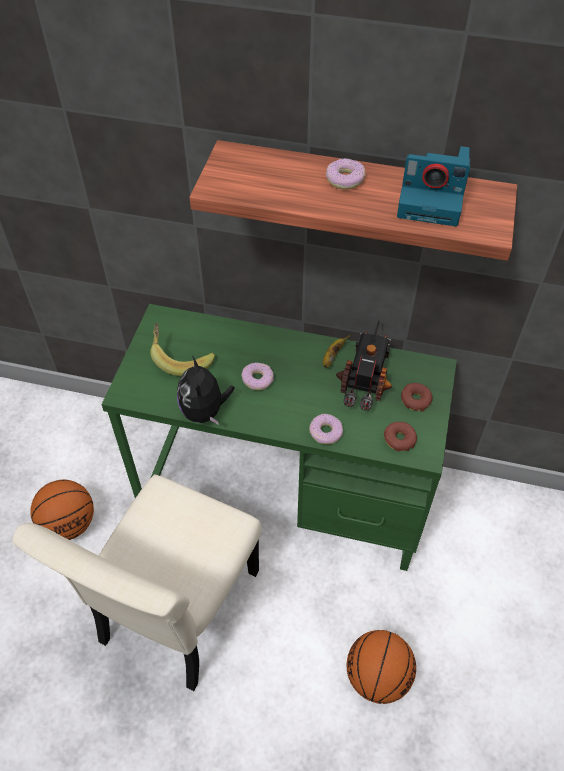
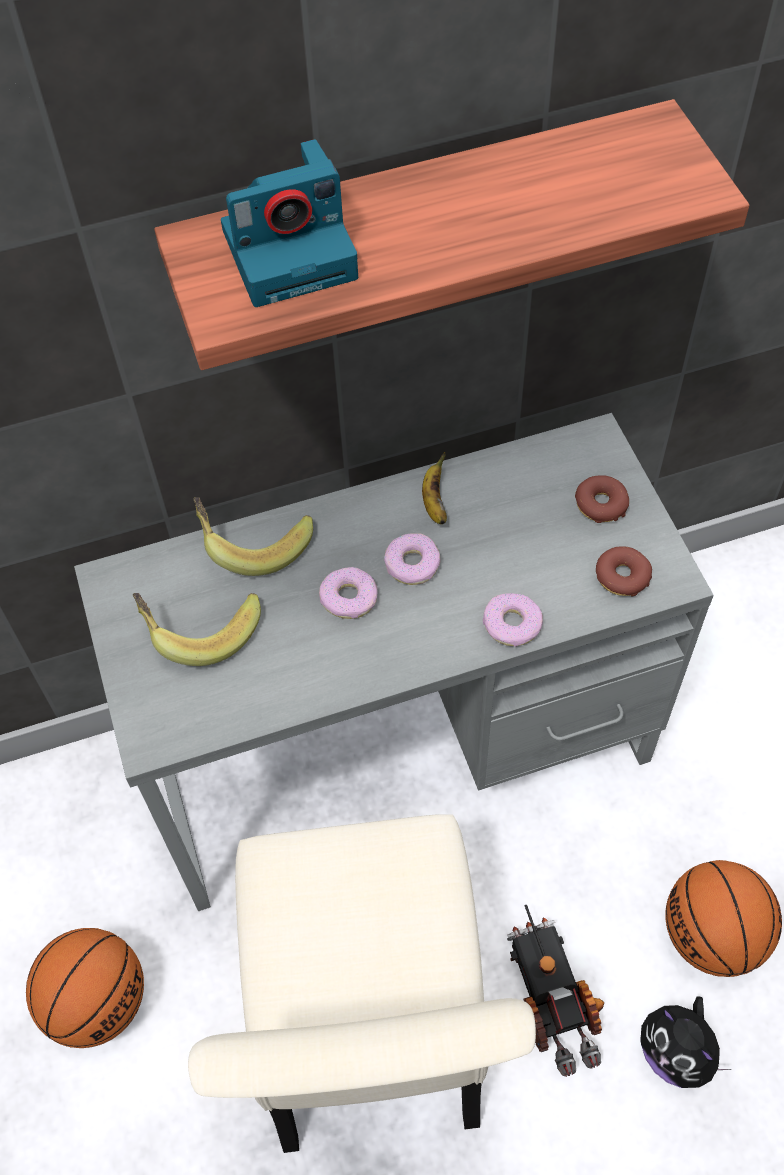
camera: 30 degrees left, 5 degrees up
green desk [101,304,457,571] -> grey desk [74,413,714,911]
plush toy [177,356,234,425] -> plush toy moved to [640,996,731,1088]
donut [326,158,366,190] -> donut moved to [384,533,440,585]
toy truck [336,321,392,411] -> toy truck moved to [507,905,604,1077]
camera [397,146,471,226] -> camera moved to [221,139,358,307]
none -> banana [194,497,313,576]

